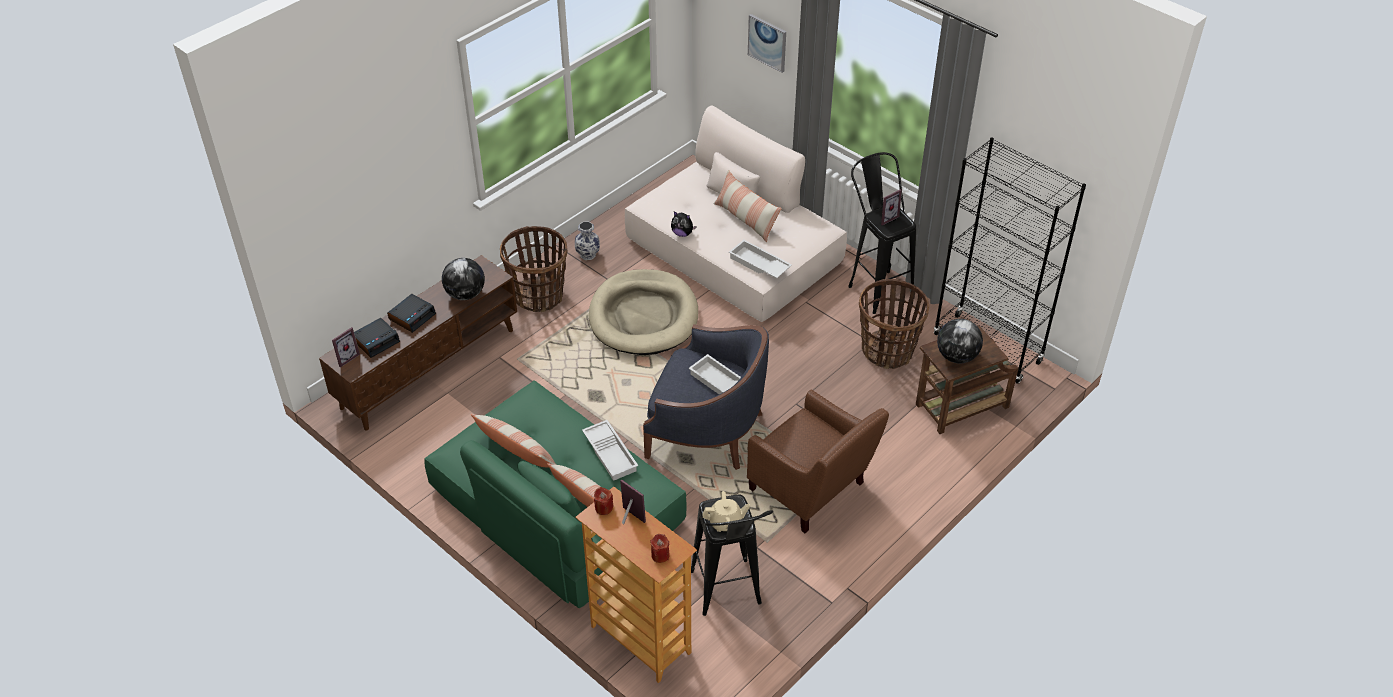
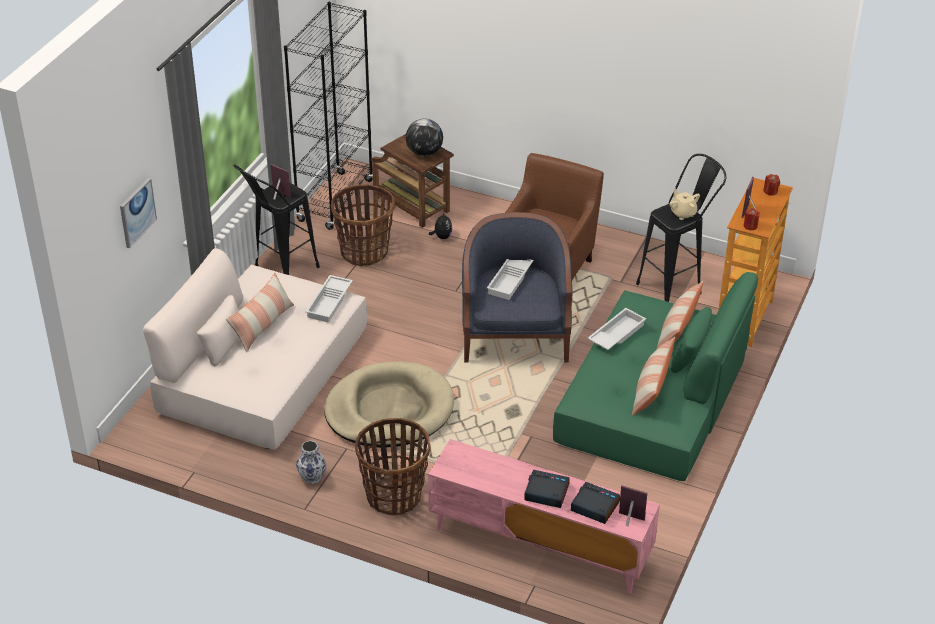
camera: 110 degrees left, 5 degrees down
brown tv stand [319,255,517,431] -> pink tv stand [428,439,660,594]
globe [442,258,485,300] -> none
plush toy [671,211,697,237] -> plush toy moved to [429,213,452,239]

